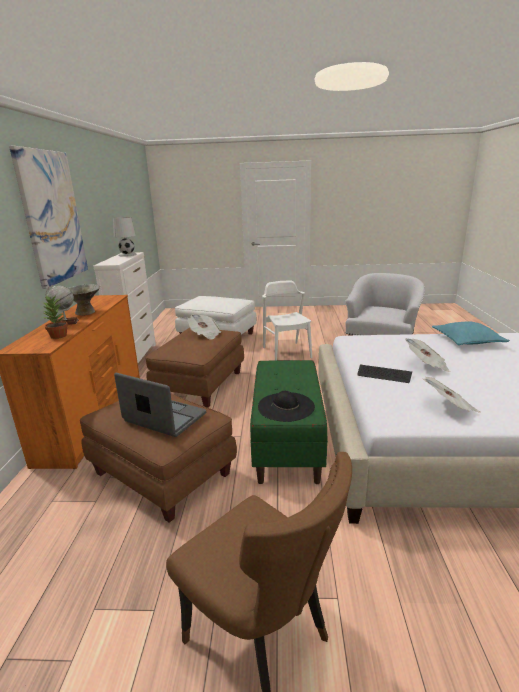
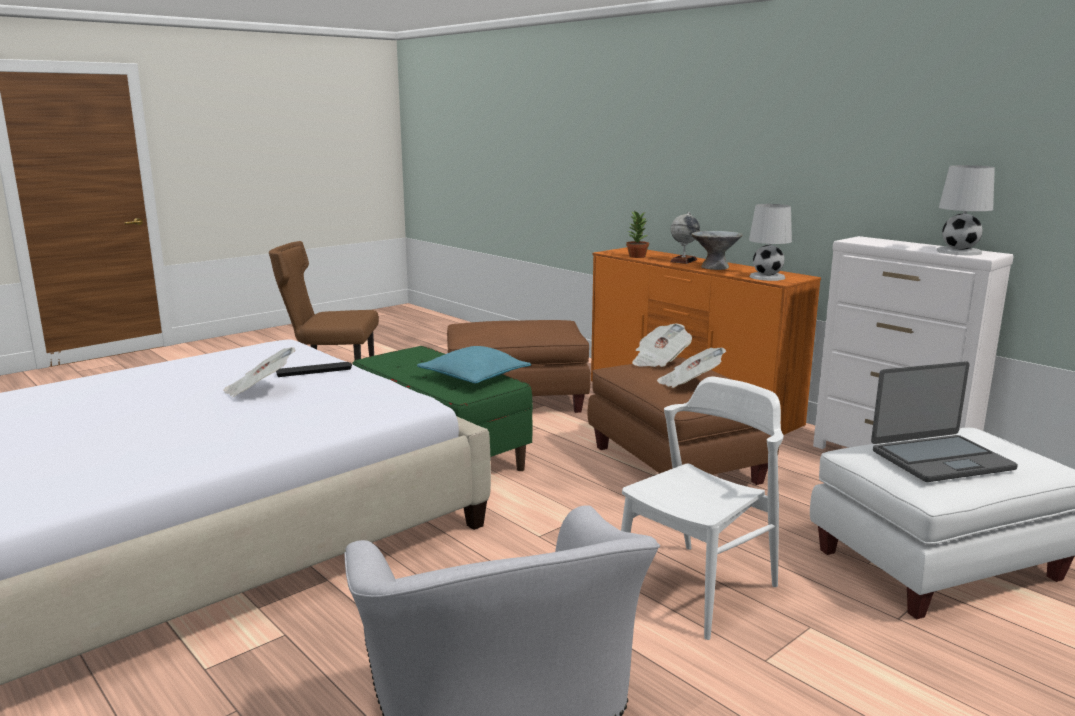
camera: 135 degrees right, 5 degrees down
picture [9,146,88,289] -> none
laptop [114,373,206,437] -> laptop moved to [871,361,1018,482]
black hat [258,391,315,422] -> none
white chair [262,280,312,360] -> white chair turned 75 degrees counterclockwise [621,377,784,640]
newspaper [423,377,481,413] -> newspaper moved to [632,323,692,367]
turquoise pillow [432,321,510,345] -> turquoise pillow moved to [417,346,531,384]
none -> white table lamp [749,204,792,281]

